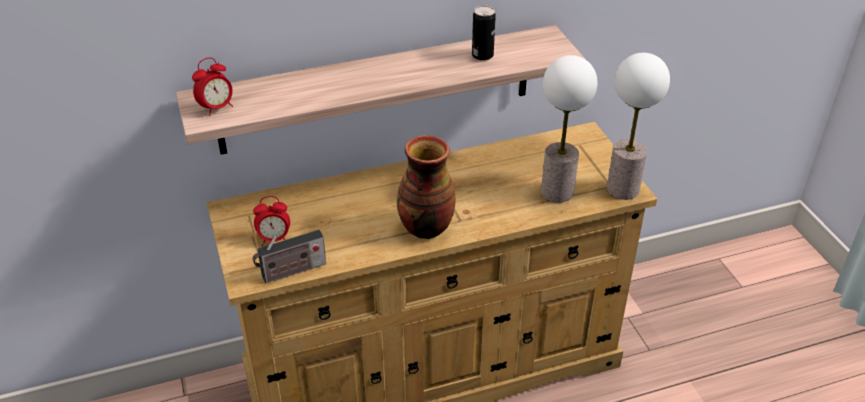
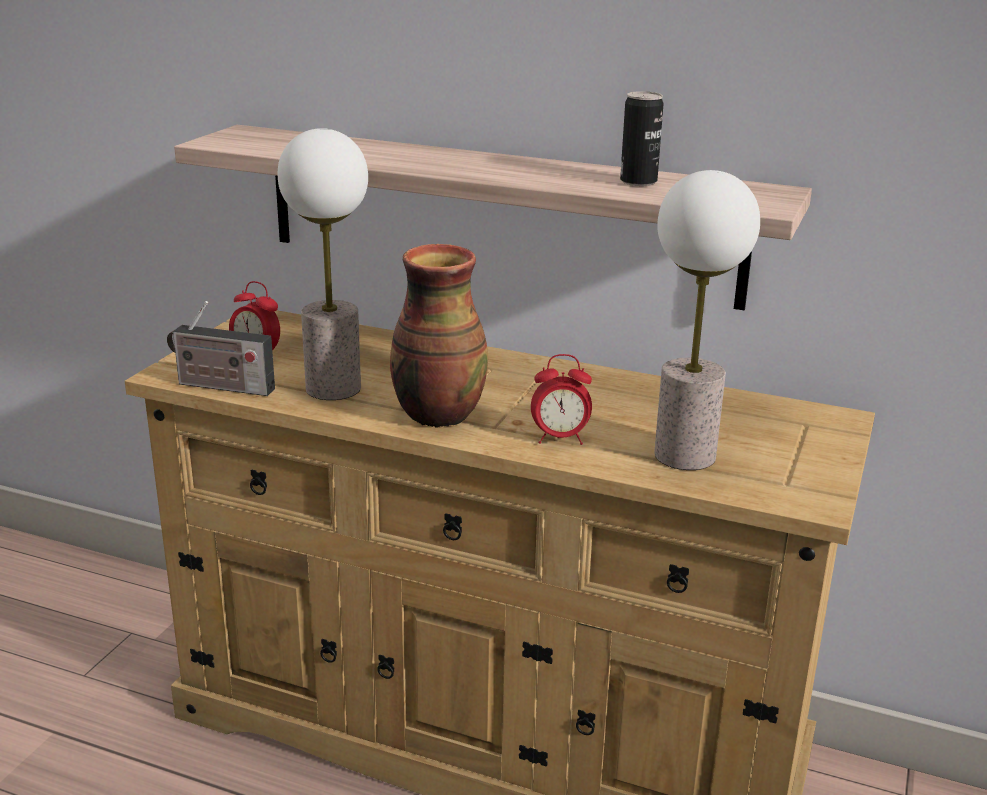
camera: 40 degrees right, 15 degrees down
alarm clock [192,57,233,116] -> alarm clock moved to [531,354,592,445]
table lamp [607,53,670,200] -> table lamp moved to [278,128,368,400]

